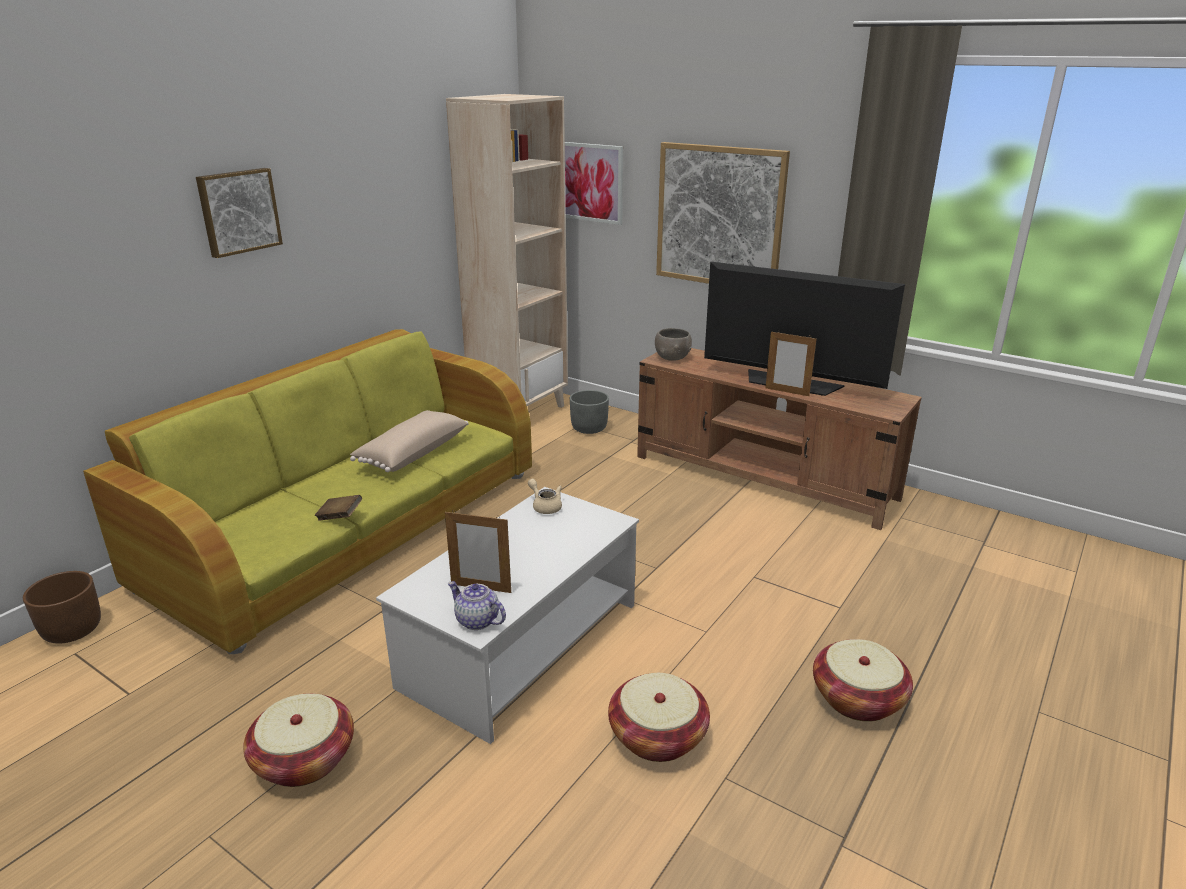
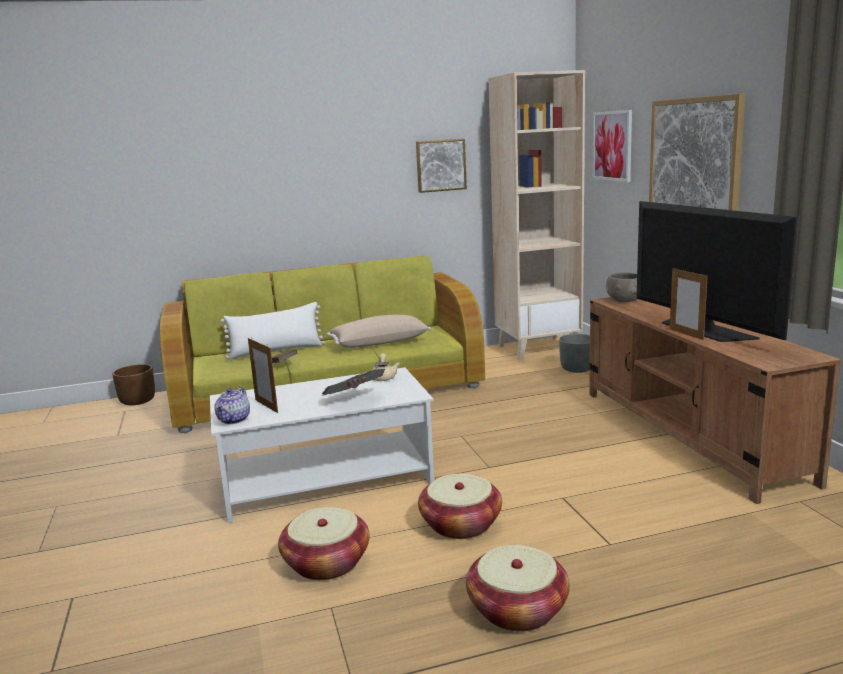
camera: 40 degrees right, 10 degrees down
picture [196,168,283,258] -> picture moved to [416,139,467,193]
basket [243,693,354,787] -> basket moved to [418,474,502,539]
teapot [448,581,506,630] -> teapot turned 150 degrees counterclockwise [215,387,250,424]
none -> white pillow [220,302,325,359]
none -> newspaper [322,369,386,395]

